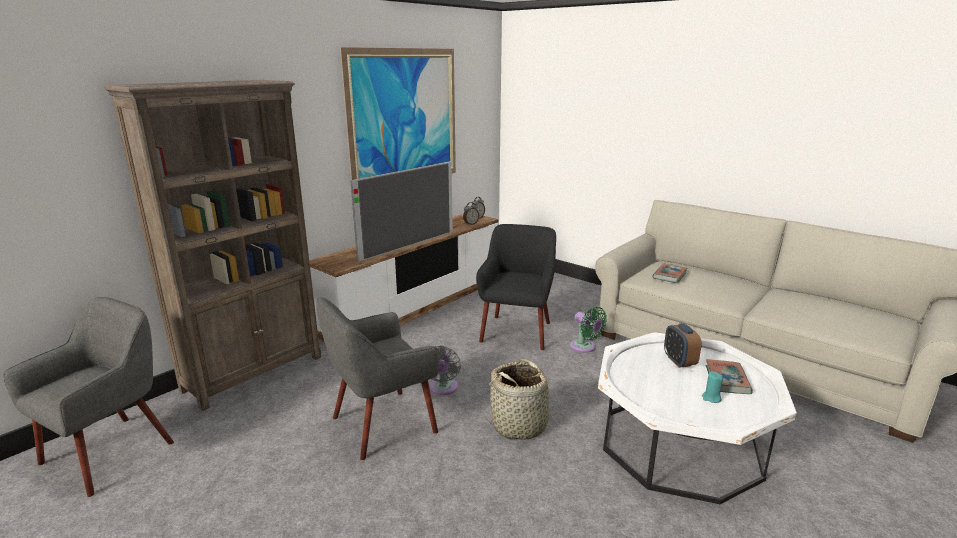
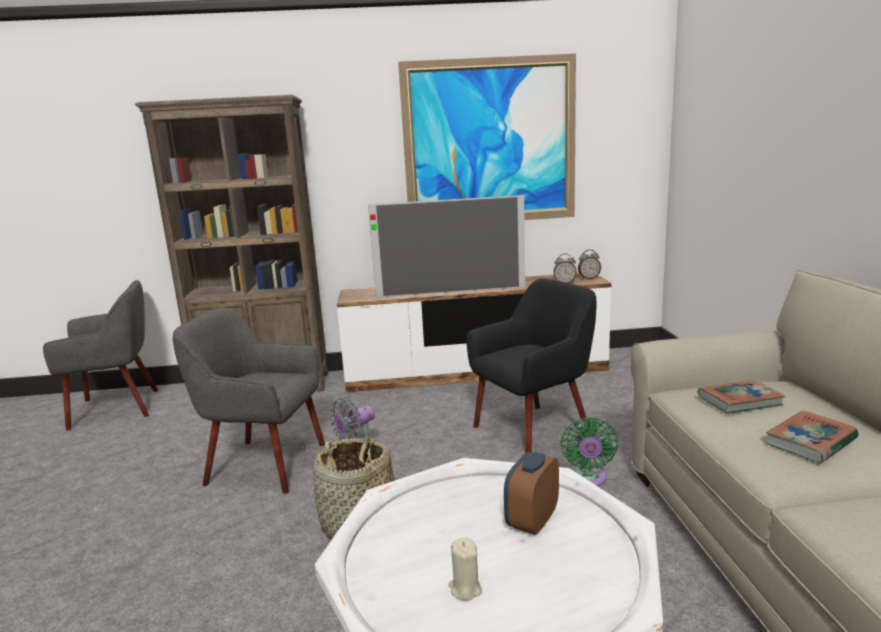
camera: 45 degrees right, 5 degrees down
turquoise candle [702,371,723,403] -> beige candle [448,537,482,601]
book [706,359,753,394] -> book moved to [766,411,859,463]

